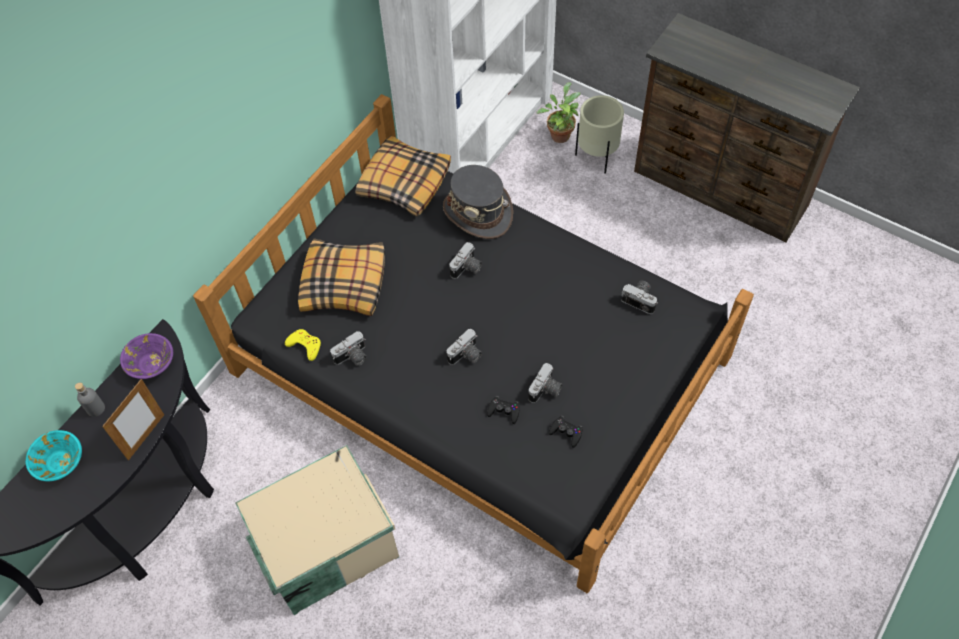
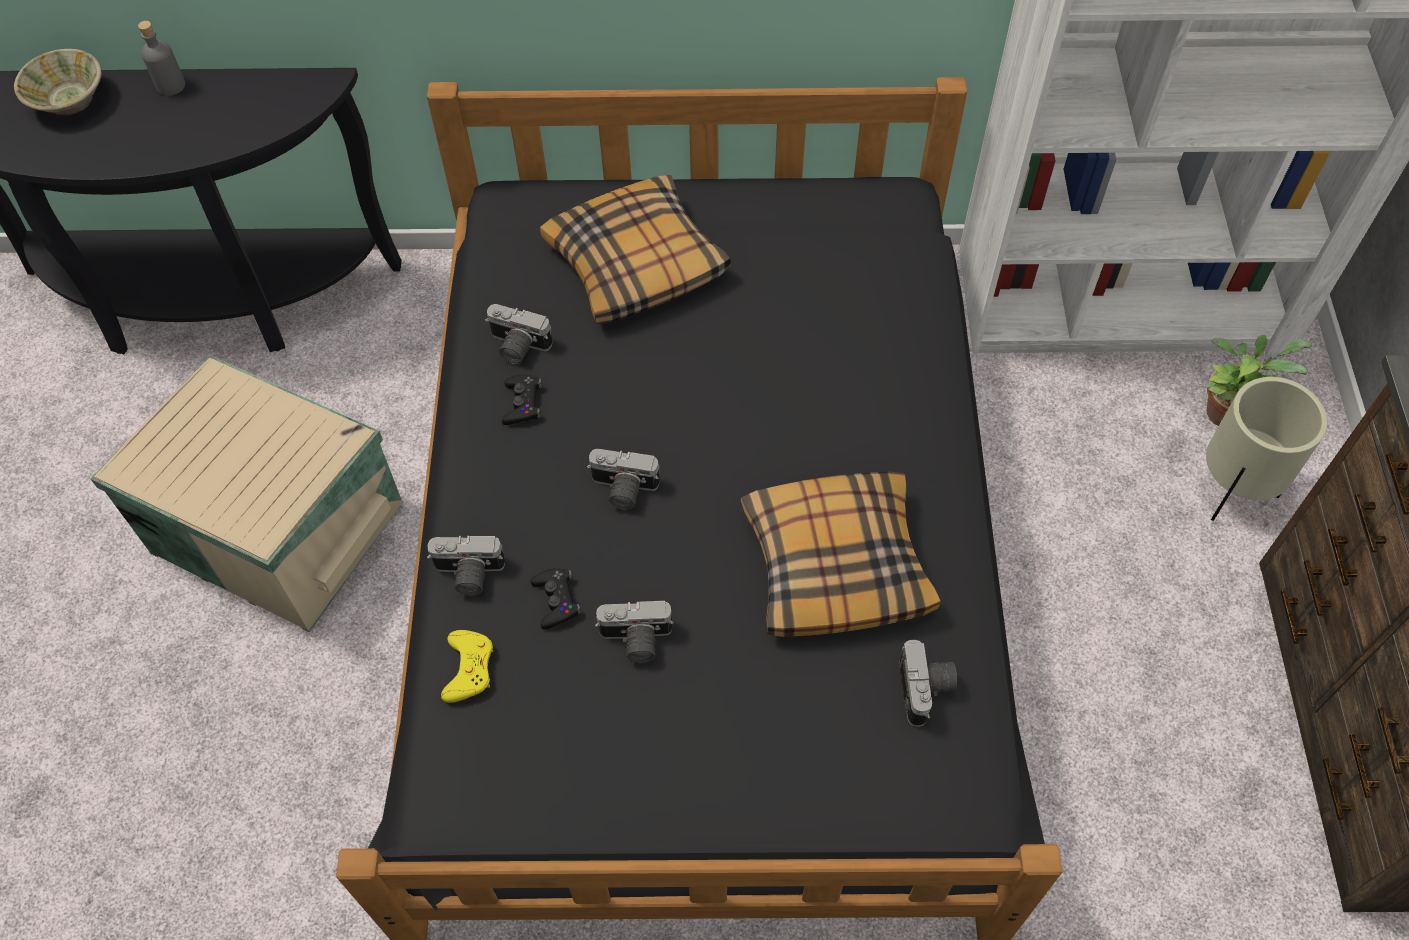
camera: 55 degrees right, 0 degrees up
turquoise bowl [25,430,82,482] -> beige bowl [14,49,102,115]
picture frame [102,379,164,461] -> none
purple bowl [120,333,173,379] -> none
yellow game controller [285,329,321,361] -> yellow game controller moved to [441,630,493,703]
pillow [355,136,451,217] -> pillow moved to [741,471,940,637]
grey hat [443,165,513,239] -> none
camera [449,242,482,279] -> camera moved to [427,536,505,595]
black game controller [549,416,583,448] -> black game controller moved to [502,374,542,425]

